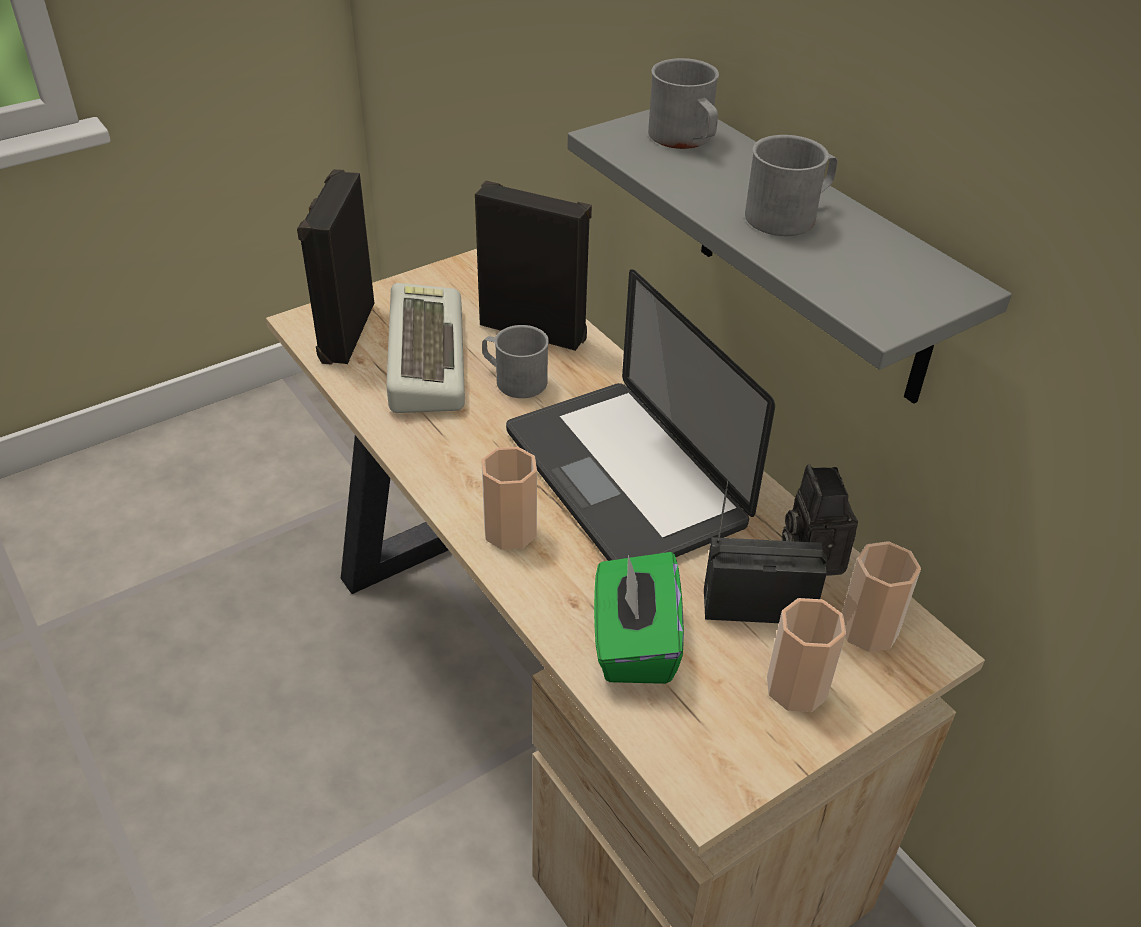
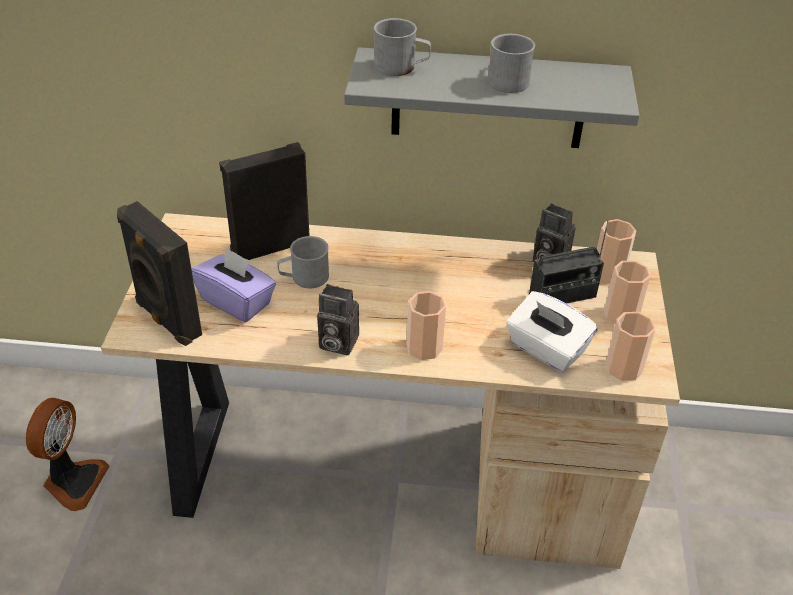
camera: 50 degrees left, 0 degrees up
keyboard [386,283,465,413] -> purple tissue box [191,247,276,322]
laptop [506,269,775,561] -> none
green tissue box [594,552,684,684] -> white tissue box [506,291,598,372]
radio [704,477,827,623] -> radio turned 150 degrees counterclockwise [529,220,608,303]
none -> fan [26,398,110,511]
none -> camera [317,284,359,356]
none -> cup [606,312,656,381]

